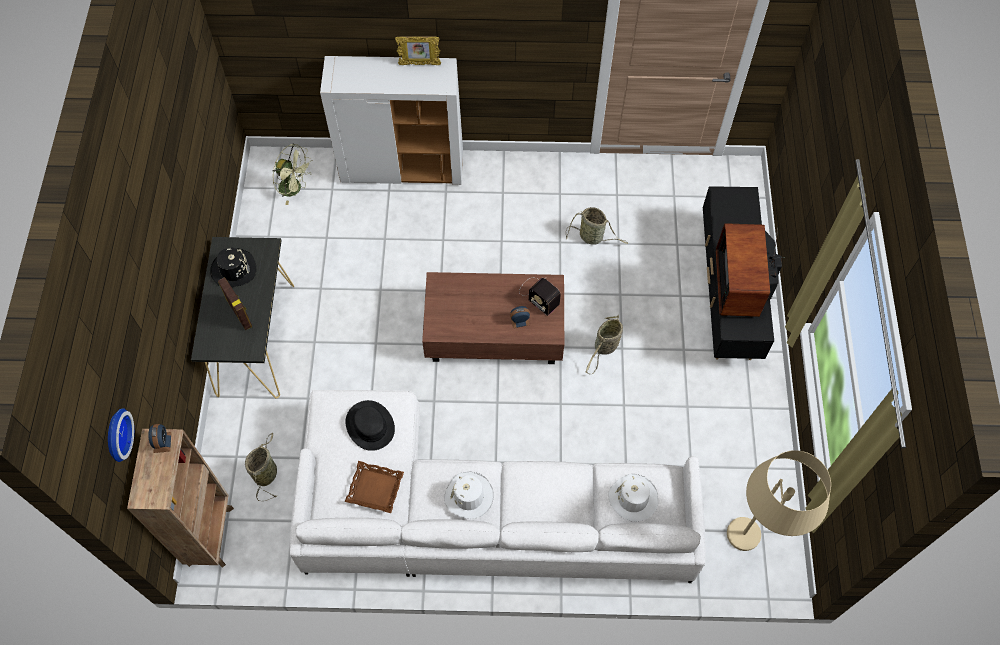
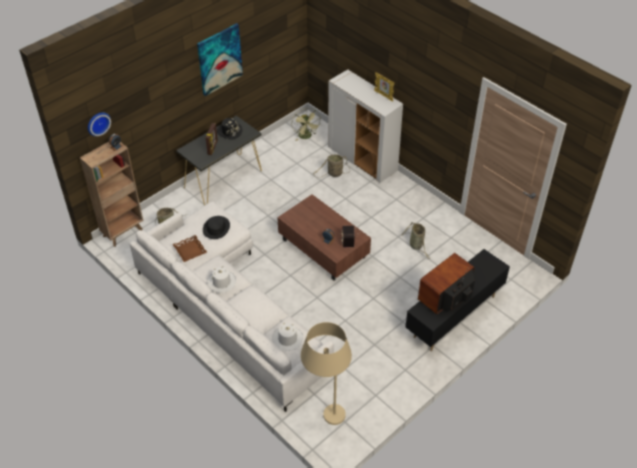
camera: 45 degrees right, 15 degrees down
basket [586,315,623,374] -> basket moved to [313,154,350,178]
none -> picture [197,23,243,96]

